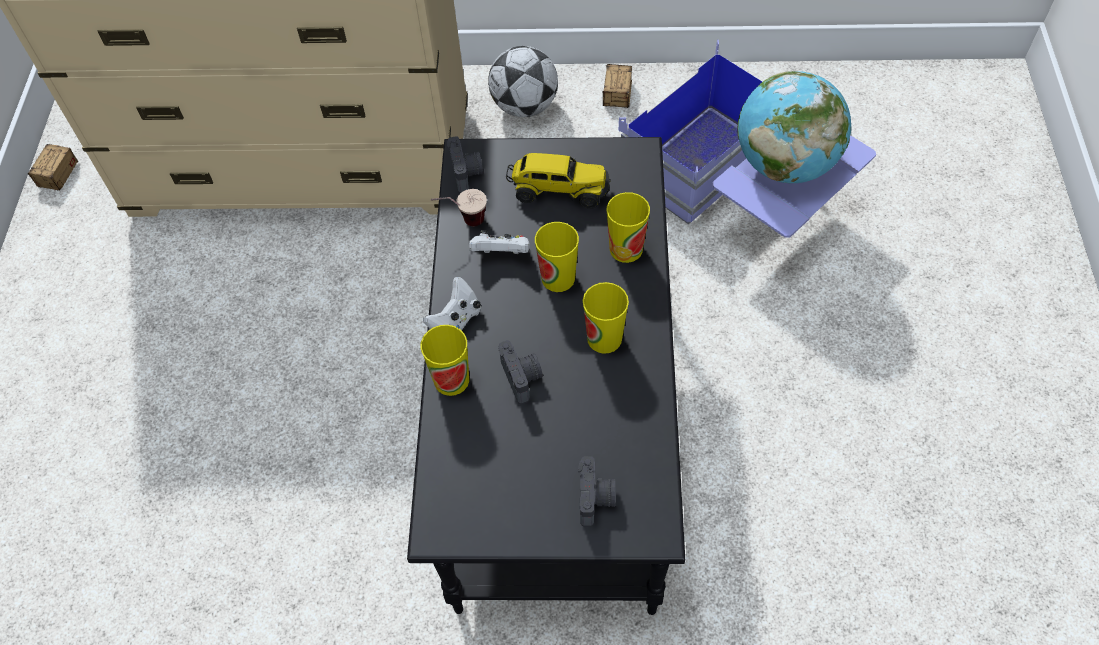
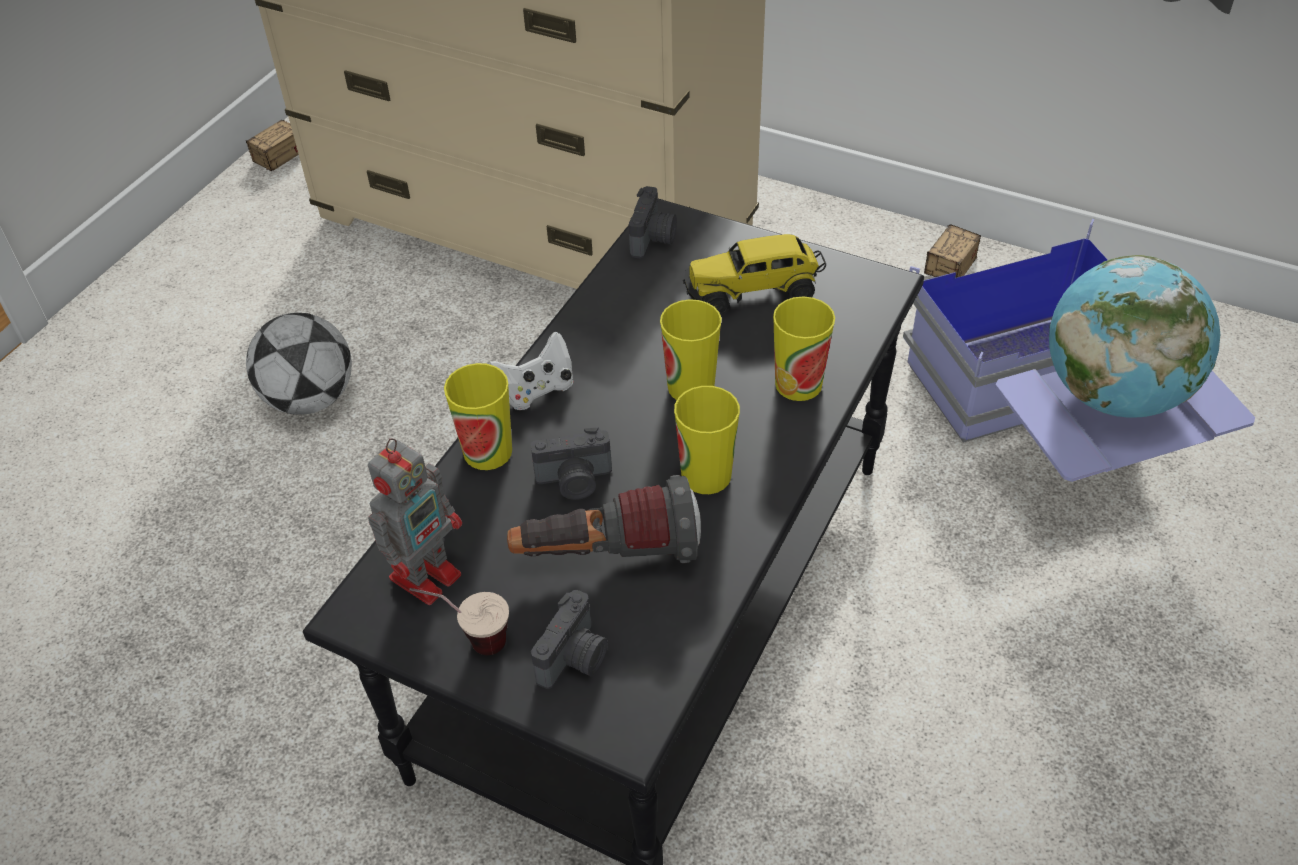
camera: 25 degrees right, 10 degrees down
cup [431,189,487,226] -> cup moved to [409,588,509,655]
white game controller [469,230,530,254] -> none
football [488,46,558,117] -> football moved to [246,313,352,415]
camera [498,340,543,404] -> camera turned 75 degrees clockwise [531,427,612,500]
toy truck [506,153,611,209] -> toy truck turned 135 degrees clockwise [683,234,826,315]
none -> toy robot [368,438,462,605]
none -> flashlight [507,475,701,563]

